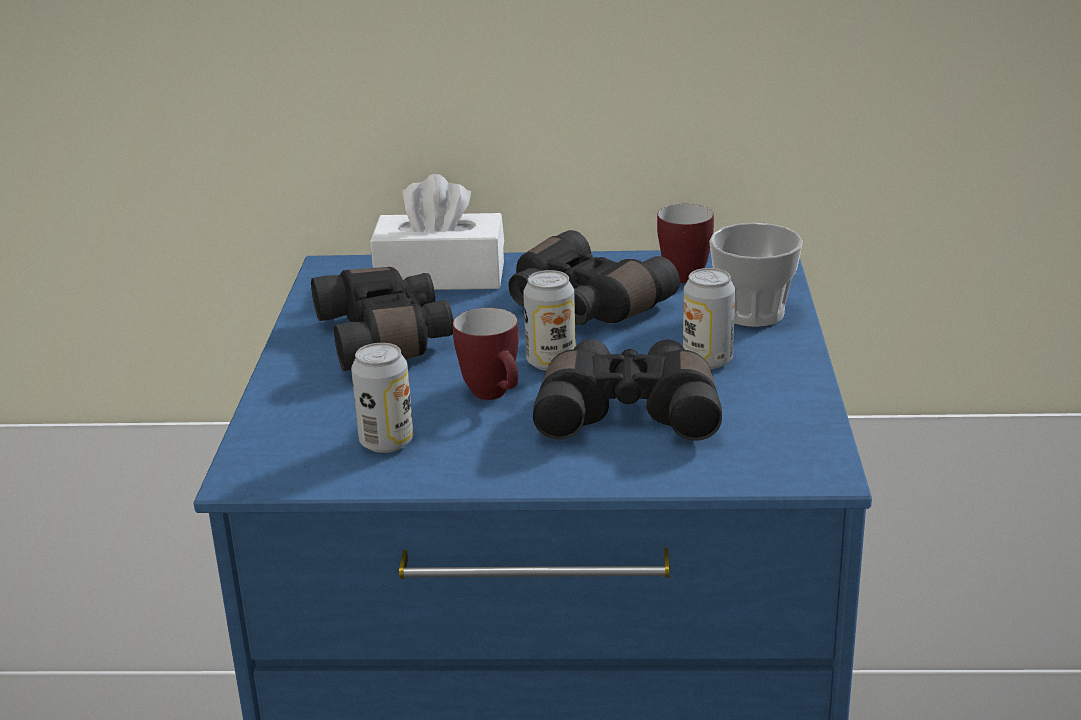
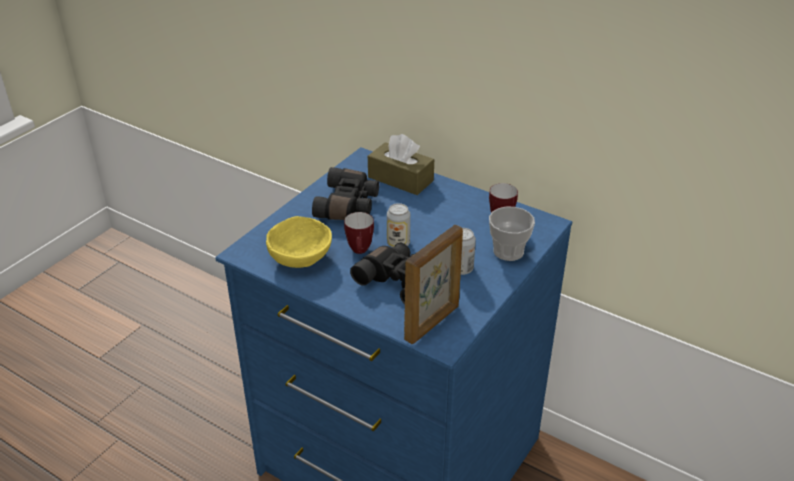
camera: 30 degrees right, 10 degrees up
can [351,343,413,453] -> yellow bowl [266,216,332,268]
white tissue box [370,174,504,290] -> brown tissue box [368,134,434,195]
black binoculars [508,230,680,325] -> none
none -> picture frame [404,225,463,344]

